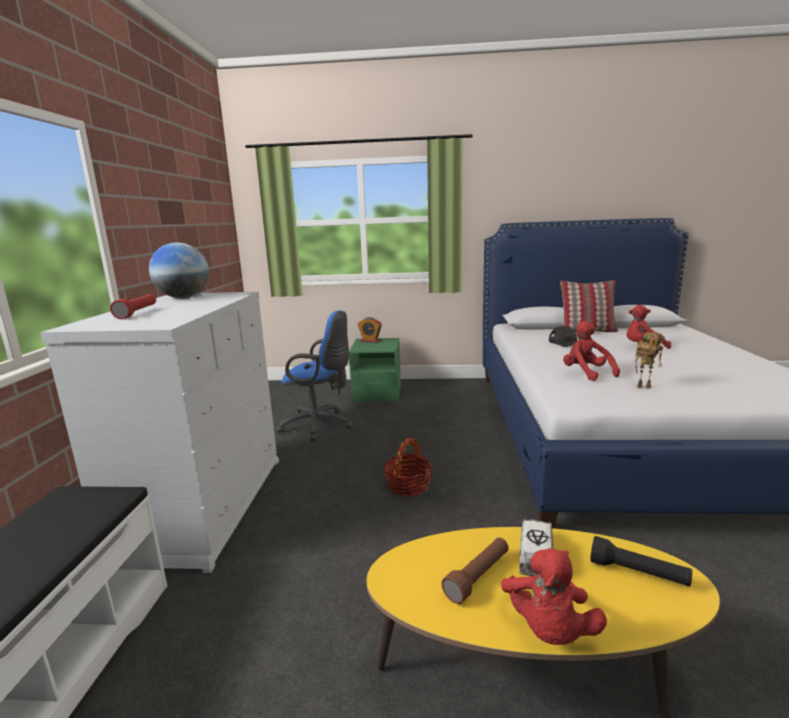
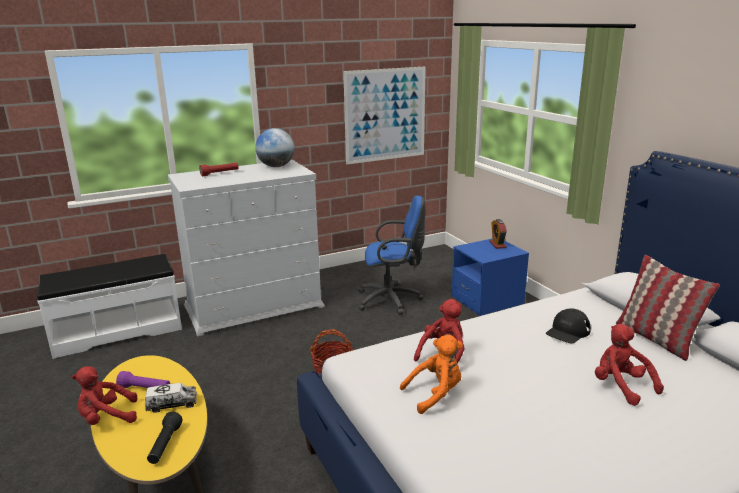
camera: 60 degrees right, 5 degrees up
blue office chair [276,310,353,441] -> blue office chair turned 75 degrees counterclockwise [358,196,426,315]
green nightstand [349,338,401,402] -> blue nightstand [452,239,529,316]
brown flashlight [441,537,509,604] -> purple flashlight [116,371,170,388]
toy robot [635,332,665,389] -> orange plush toy [400,335,463,414]
none -> picture [343,67,426,164]

